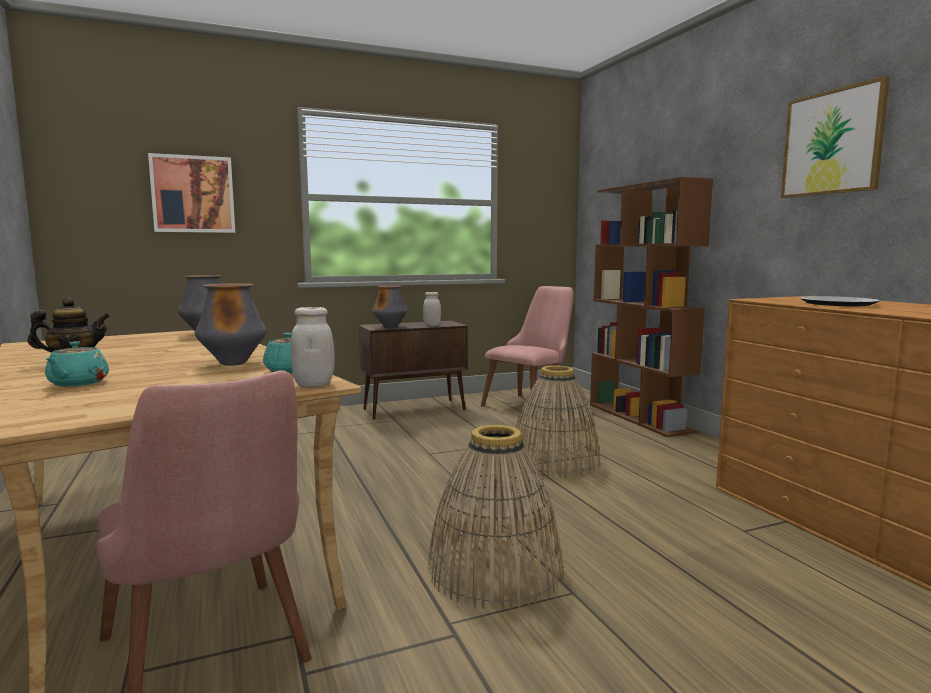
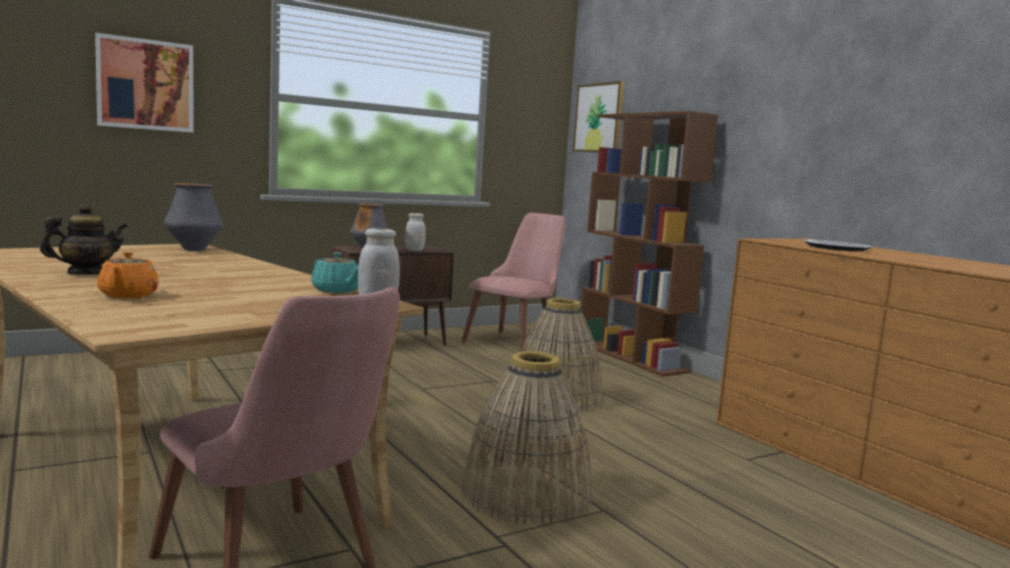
camera: 10 degrees left, 0 degrees up
turquoise teapot [45,341,109,387] -> orange teapot [97,252,159,298]
vase [195,283,267,366] -> none
picture [781,76,890,198] -> picture moved to [573,81,624,152]

